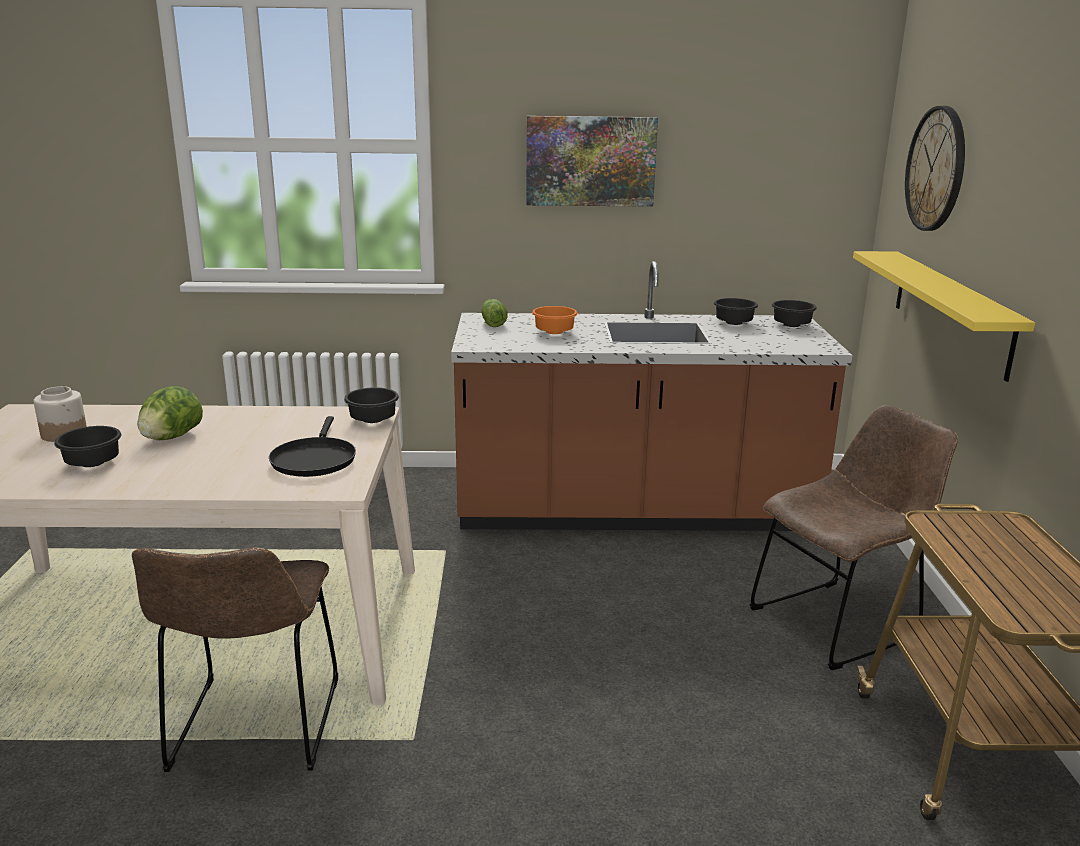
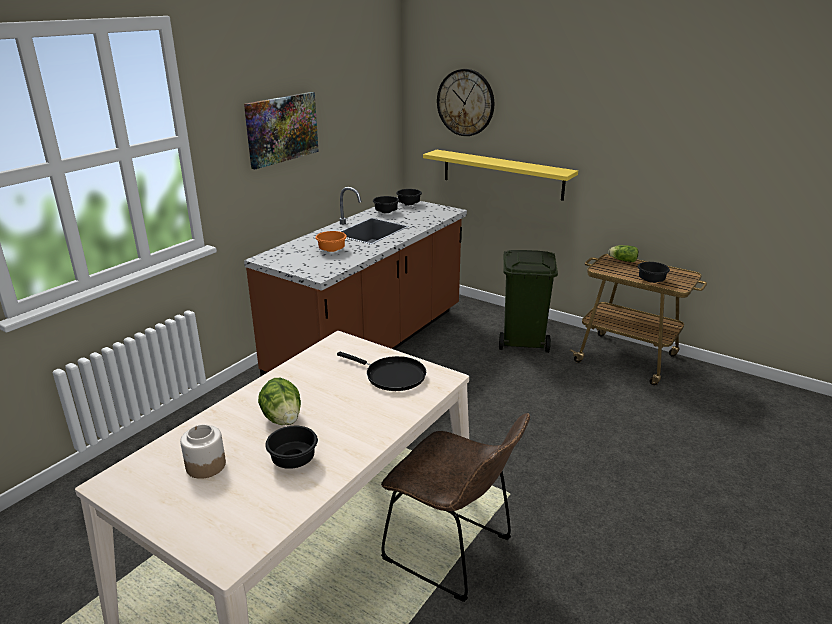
camera: 55 degrees left, 5 degrees up
black bowl [344,387,399,423] -> black bowl moved to [638,262,670,283]
lettuce [482,299,508,327] -> lettuce moved to [608,245,638,262]
brown chair [749,405,958,670] -> green trash can [499,250,558,353]

